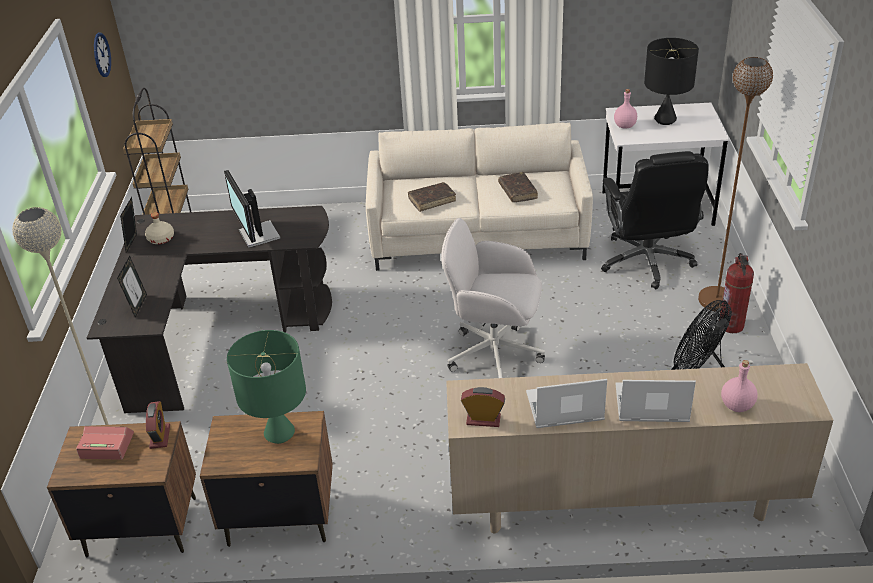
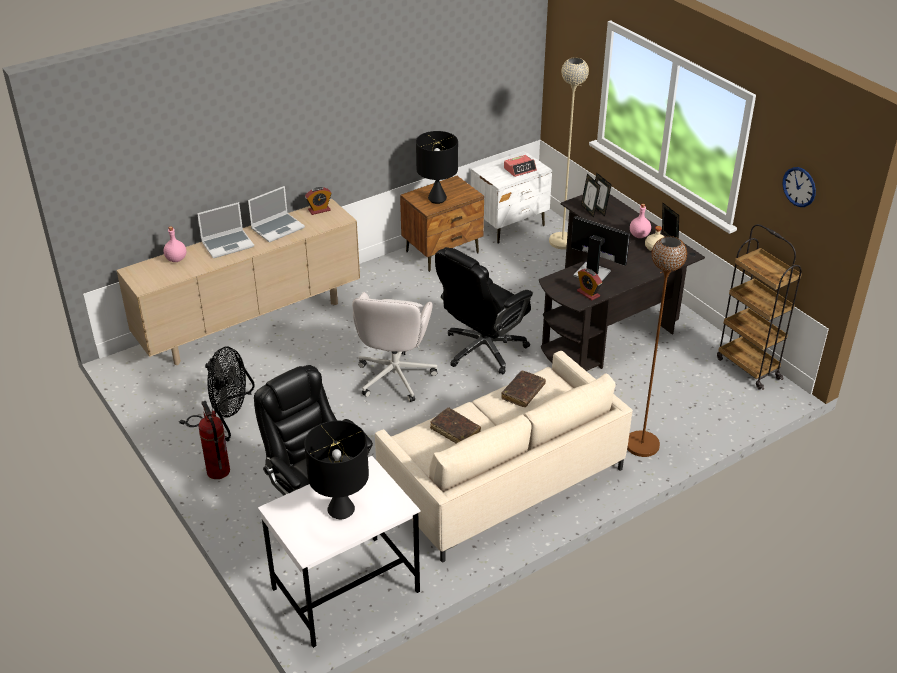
camera: 145 degrees right, 0 degrees up
brown nightstand [47,421,196,557] -> white nightstand [471,151,552,243]
alarm clock [146,401,170,449] -> alarm clock moved to [577,269,602,301]
green table lamp [227,330,306,444] -> black table lamp [416,131,458,204]
white office chair [441,218,545,378] -> white office chair turned 120 degrees clockwise [352,292,437,402]
pink bottle [614,89,637,129] -> pink bottle moved to [630,204,651,238]
brown floor lamp [698,57,773,311] -> brown floor lamp moved to [627,236,687,457]
none -> black office chair [435,247,533,374]
none -> picture frame [581,173,600,217]

